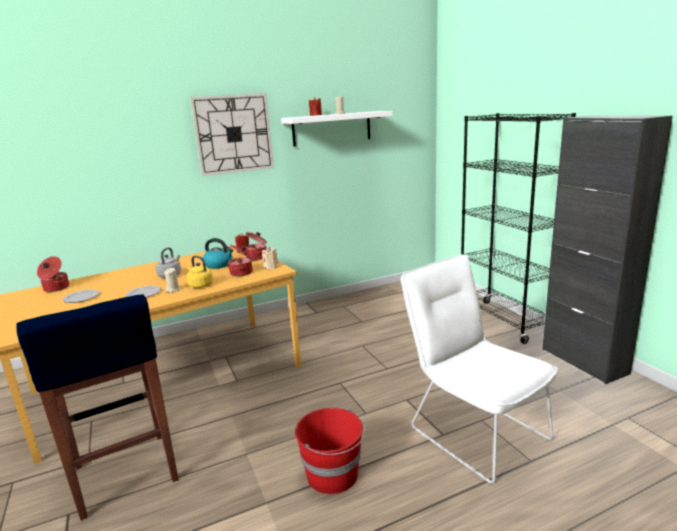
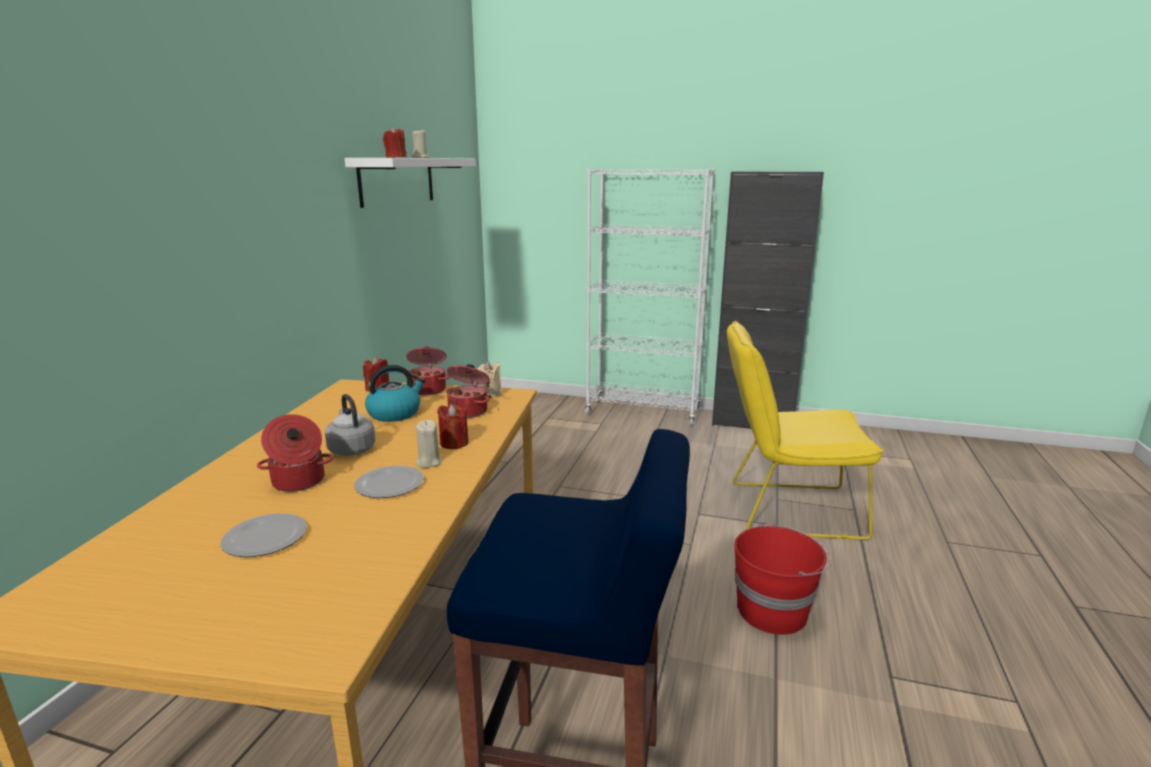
camera: 50 degrees left, 0 degrees up
cooking pot [37,256,69,292] -> cooking pot moved to [257,414,333,492]
yellow kettle [186,256,213,288] -> red candle [437,404,469,449]
wall clock [190,93,274,176] -> none
white chair [401,254,558,484] -> yellow chair [727,321,884,540]
black bookcase [461,113,576,344] -> white bookcase [585,168,714,426]

